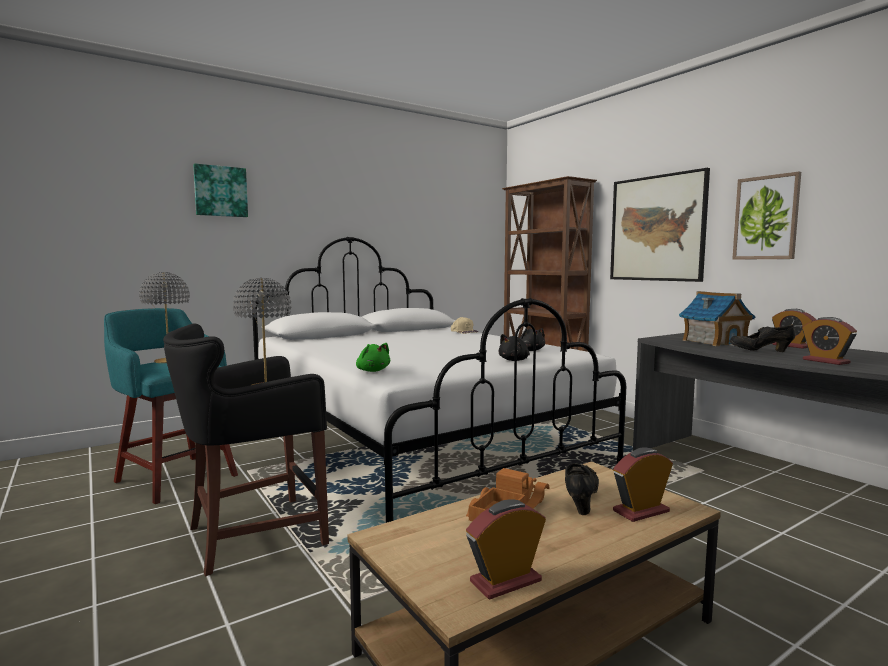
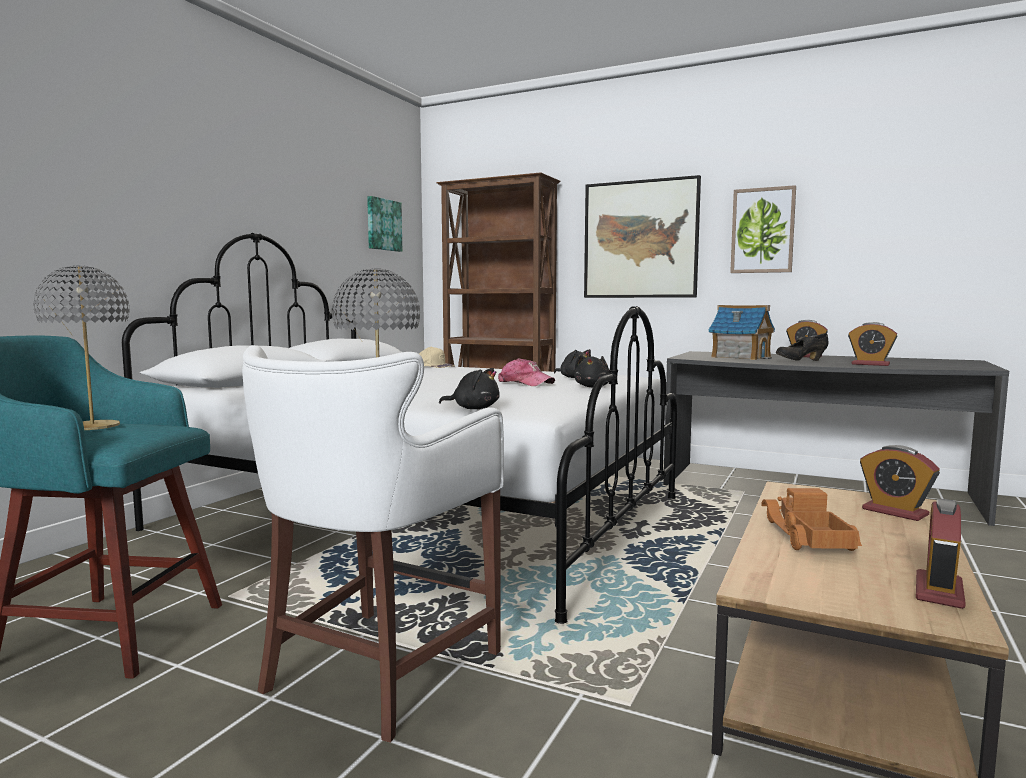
camera: 30 degrees left, 0 degrees up
black stool [163,323,329,576] -> white stool [242,345,504,743]
picture [193,163,248,217] -> picture moved to [367,196,402,252]
green plush toy [356,343,390,372] -> black plush toy [439,368,500,409]
black shoe [565,463,599,515] -> none
alarm clock [613,447,673,522] -> alarm clock turned 75 degrees counterclockwise [860,445,940,521]
none -> cap [498,358,555,386]

